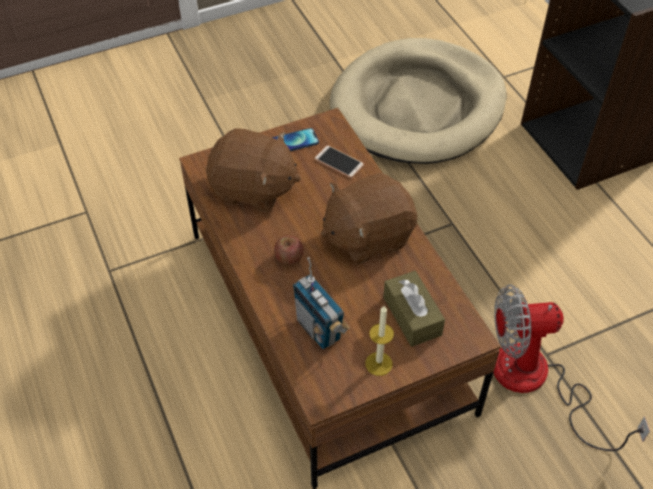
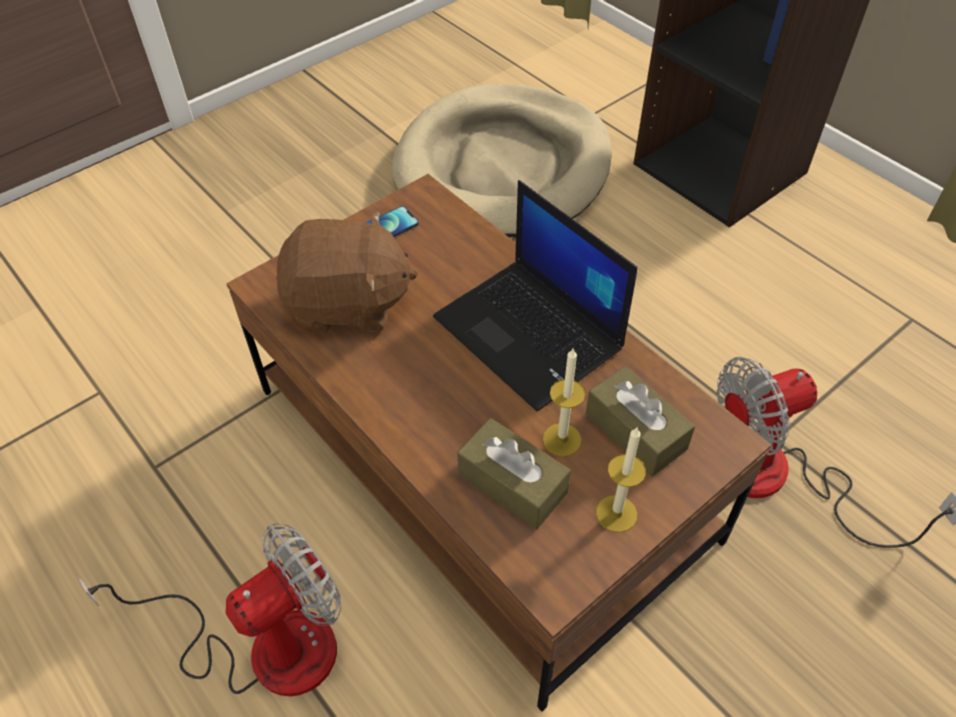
camera: 15 degrees left, 0 degrees up
apple [274,236,304,265] -> none
radio [293,257,350,349] -> brown tissue box [457,418,571,529]
phone [314,145,364,178] -> none
brown plush toy [321,173,417,264] -> laptop [433,180,638,412]
none -> fan [77,524,341,696]
none -> candle [543,349,586,457]

